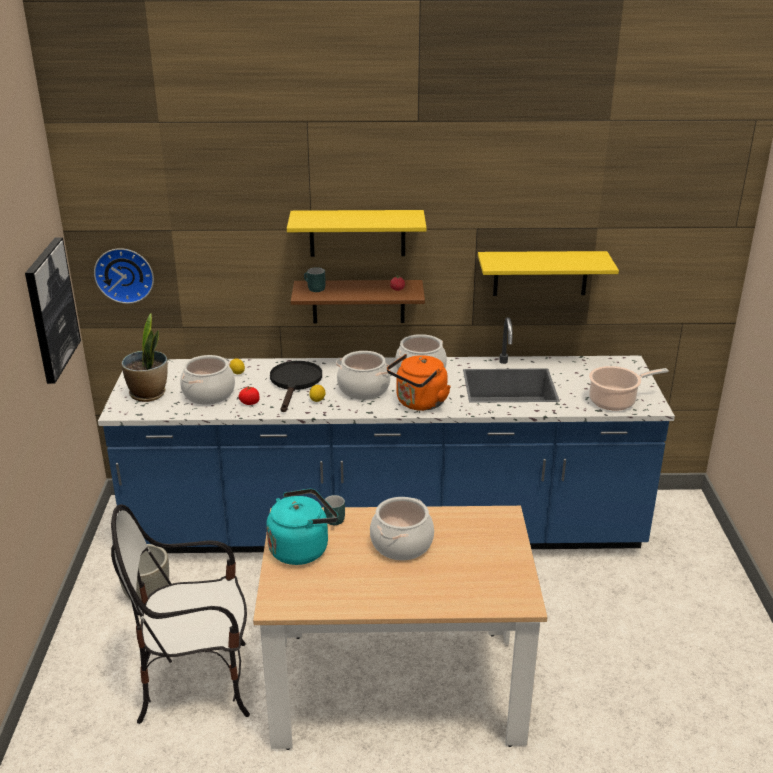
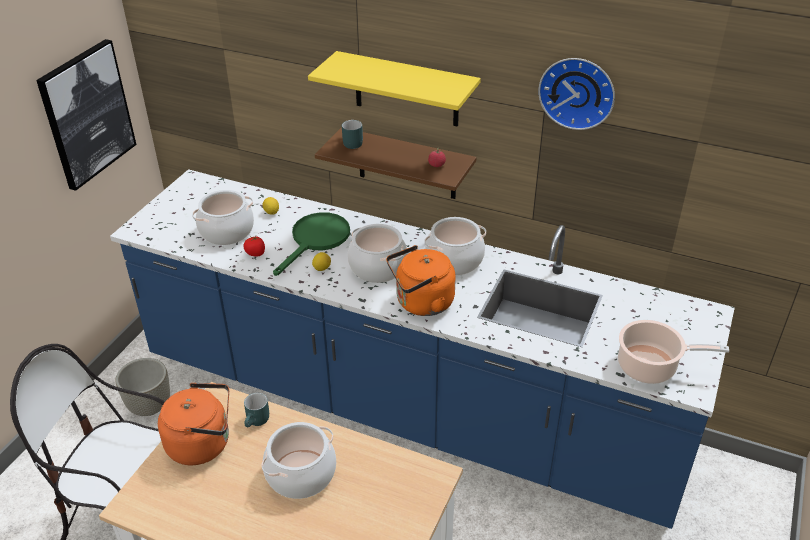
camera: 25 degrees right, 10 degrees up
wall clock [94,248,154,304] -> wall clock moved to [538,58,615,130]
potted plant [121,314,168,402] -> none
turquoise kettle [266,489,338,565] -> orange kettle [158,383,229,465]
black frying pan [270,361,322,412] -> green frying pan [273,212,350,276]
yellow shelf [478,251,619,296] -> none

